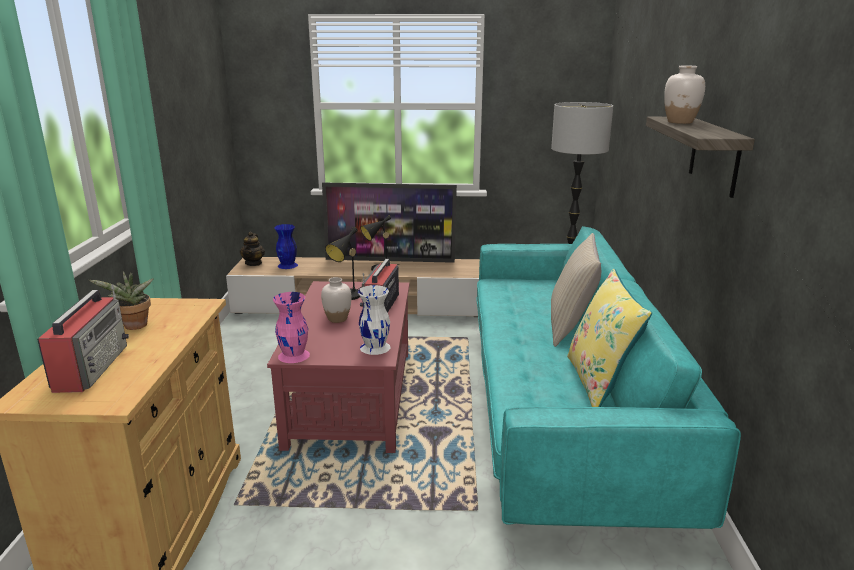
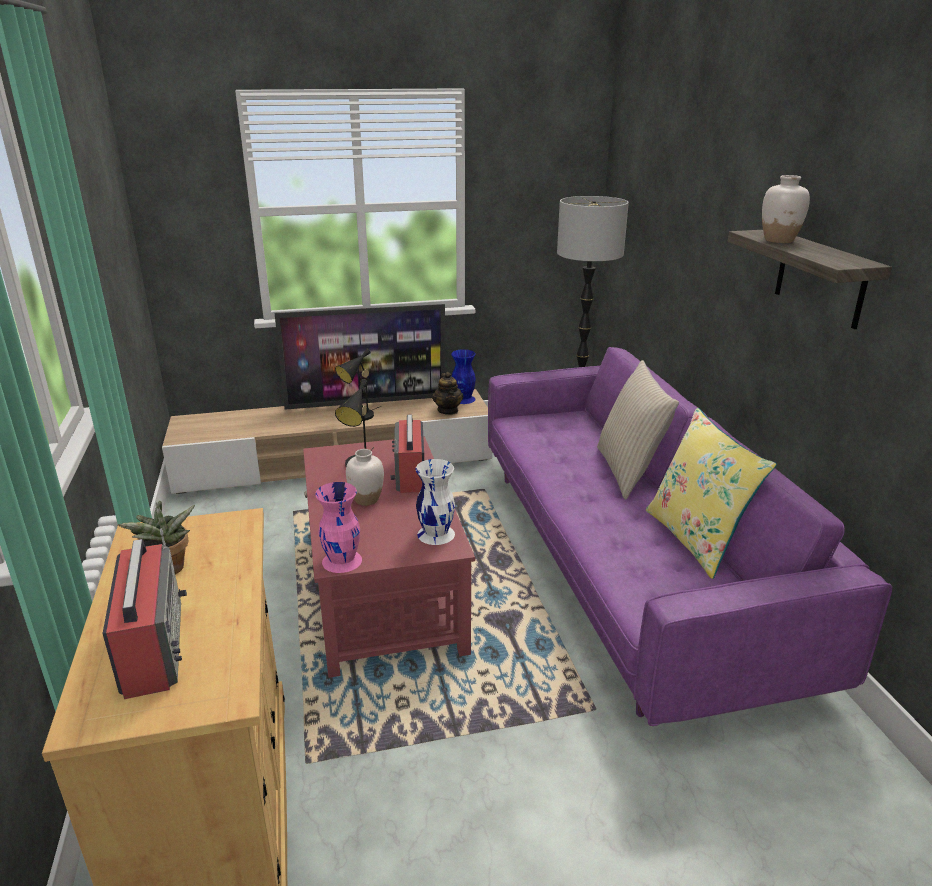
camera: 15 degrees left, 5 degrees up
teapot [240,232,265,266] -> teapot moved to [432,372,463,415]
blue vase [274,224,298,269] -> blue vase moved to [451,349,476,404]
turquoise sofa [476,226,741,529] -> purple sofa [488,347,892,726]

